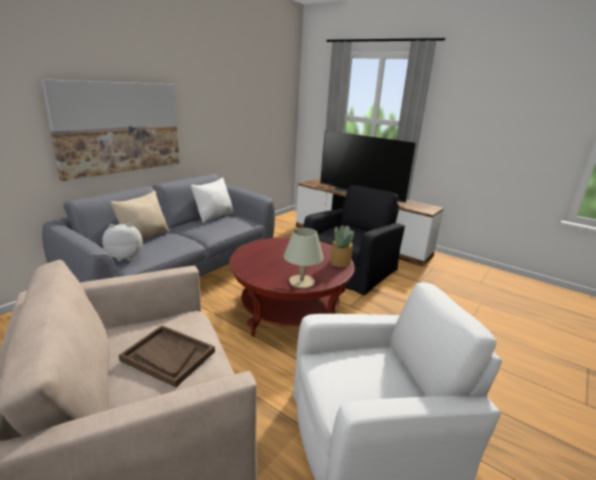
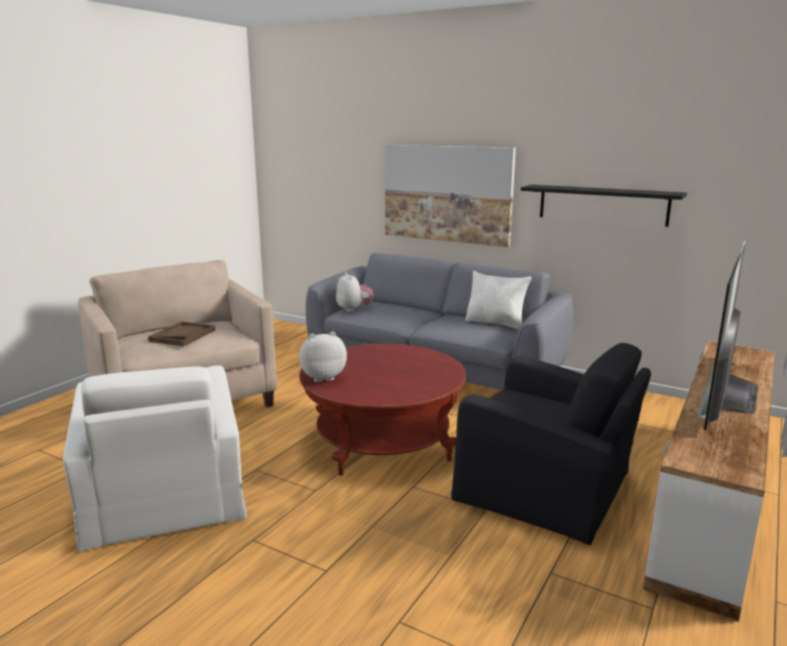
camera: 85 degrees right, 5 degrees down
beige pillow [111,191,169,241] -> none
beige table lamp [284,228,324,289] -> plush toy [299,332,347,382]
potted plant [331,225,354,267] -> none
none -> black shelf [521,185,687,227]

